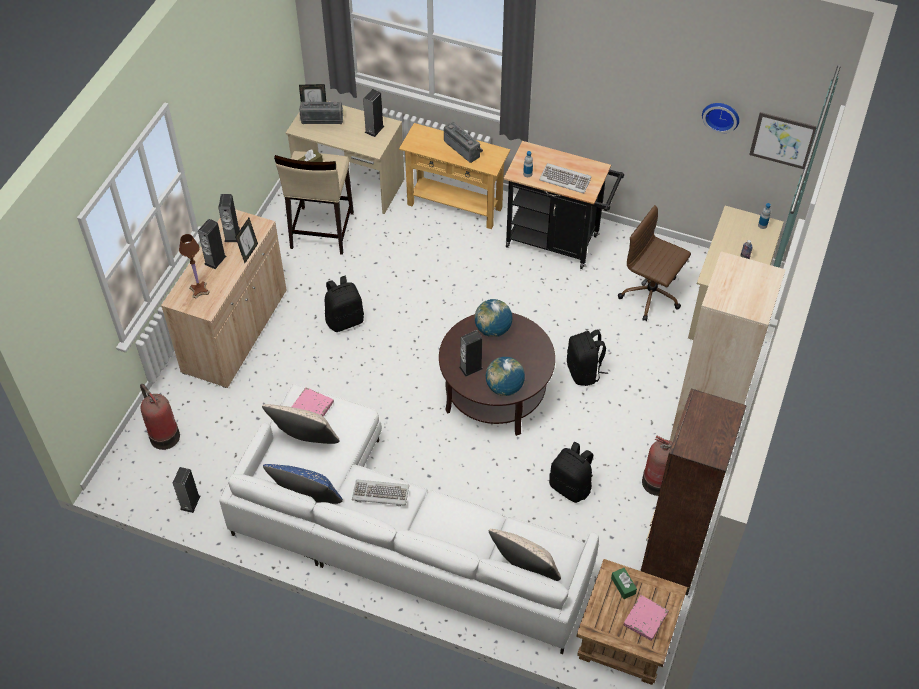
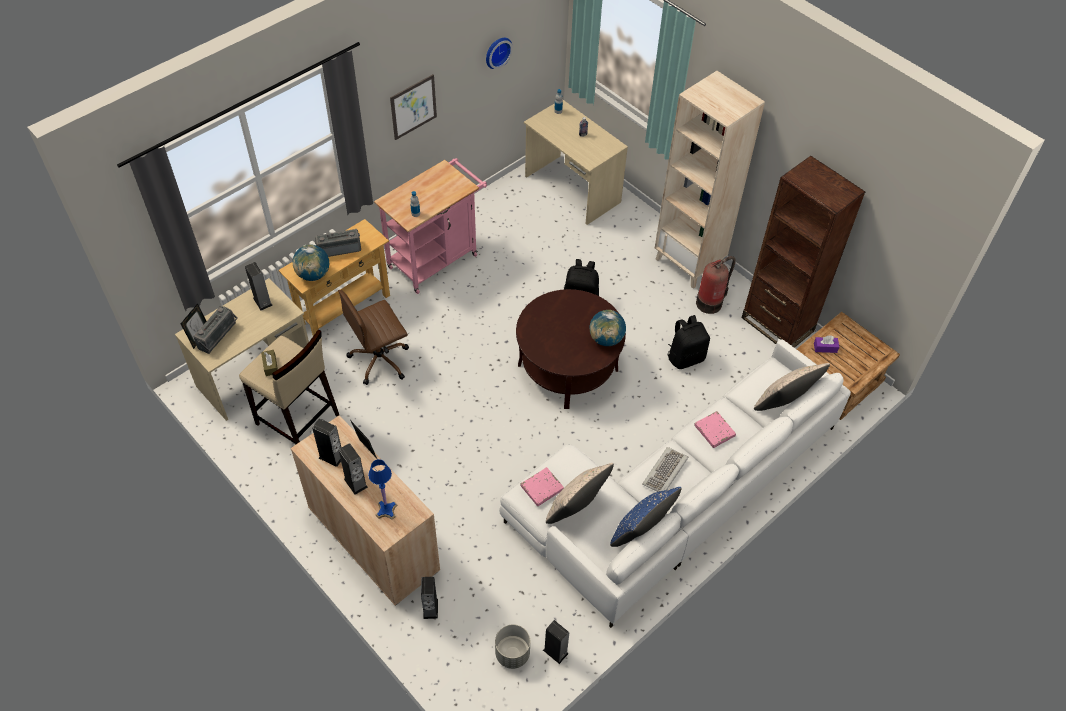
camera: 65 degrees left, 0 degrees up
fire extinguisher [140,384,180,450] -> none
brown table lamp [179,234,210,299] -> blue table lamp [368,459,397,520]
black backpack [325,276,364,332] -> none
speaker [459,330,483,377] -> speaker moved to [421,577,438,619]
globe [475,299,513,337] -> globe moved to [292,244,329,281]
black cart [504,141,624,269] -> pink cart [374,158,487,294]
keyboard [539,163,592,193] -> none
green tissue box [611,568,637,599] -> purple tissue box [814,336,839,353]
brown office chair [618,205,691,321] -> brown office chair moved to [338,290,409,385]
pink book [623,595,669,641] -> pink book moved to [694,411,736,448]
picture [749,112,817,169] -> picture moved to [390,74,437,140]
none -> grey planter [495,624,530,669]

